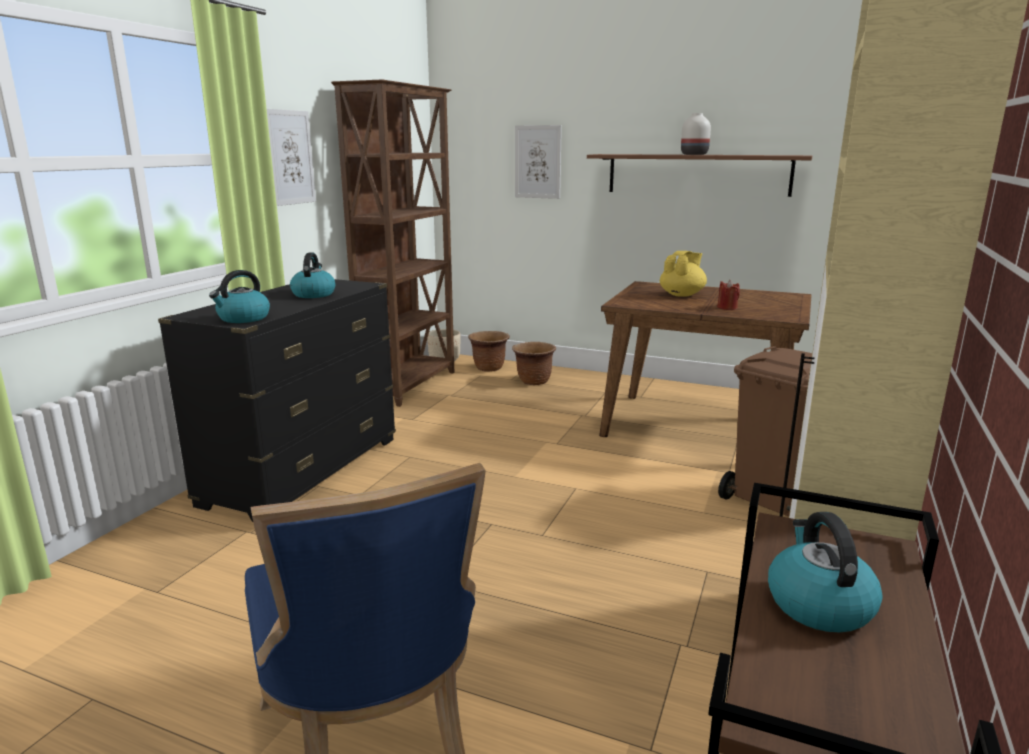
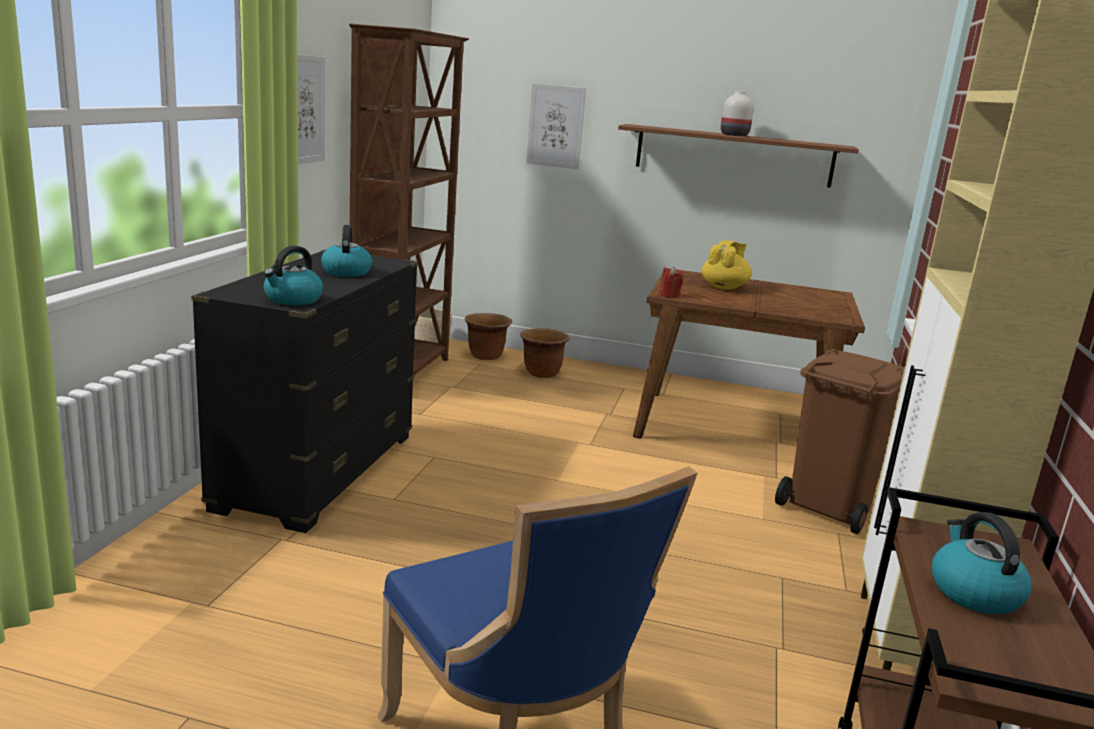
camera: 10 degrees left, 0 degrees up
red candle [717,280,740,310] -> red candle moved to [660,266,683,298]

